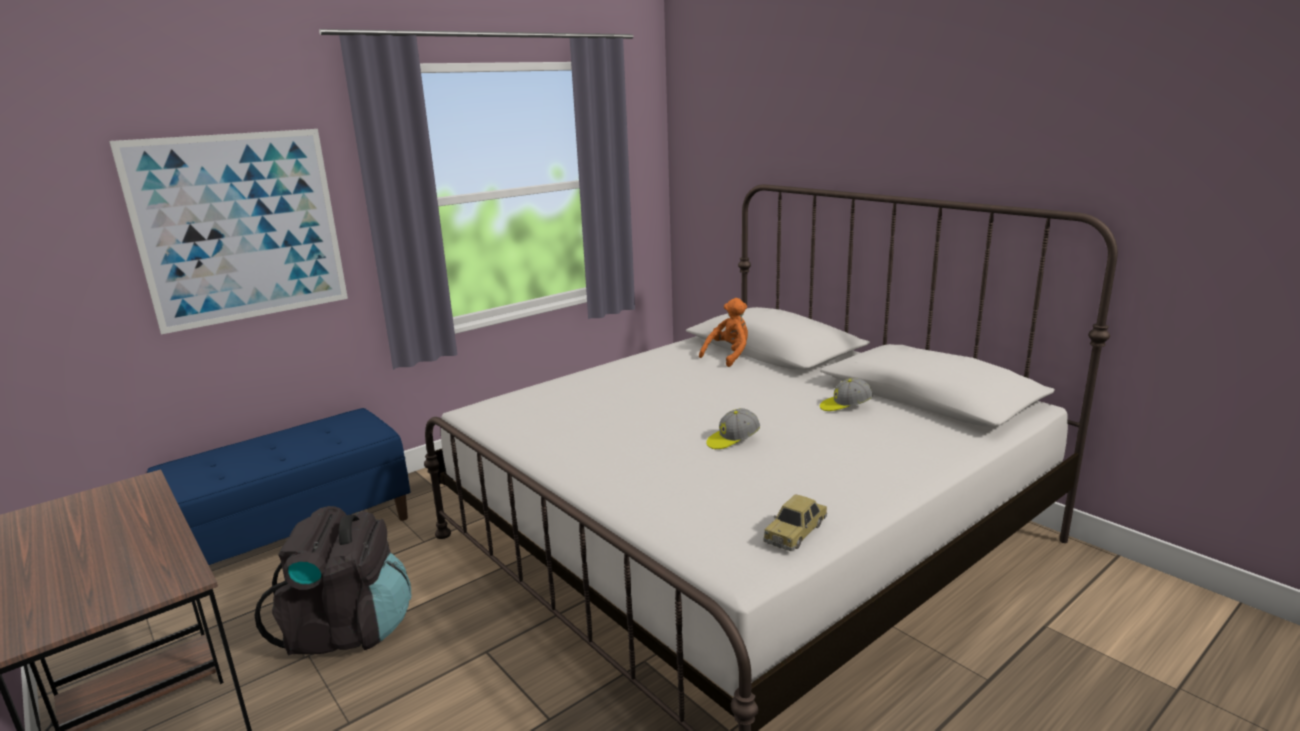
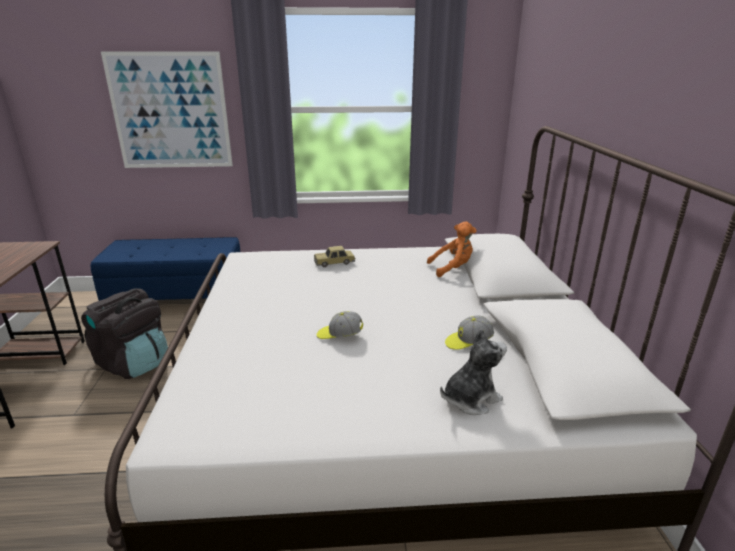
camera: 35 degrees right, 5 degrees up
toy car [763,494,827,551] -> toy car moved to [314,246,355,267]
cap [820,378,873,411] -> cap turned 45 degrees counterclockwise [445,315,494,350]
none -> plush toy [440,329,507,415]

